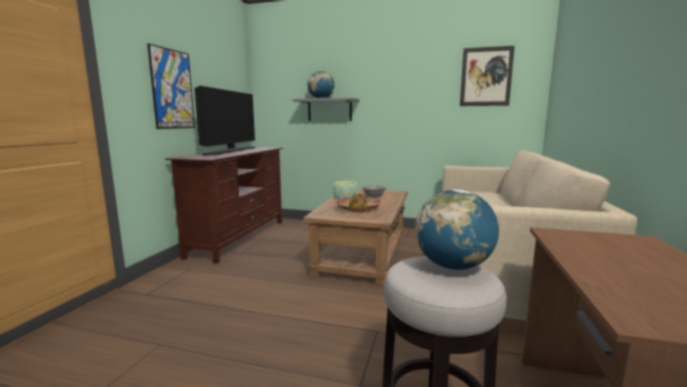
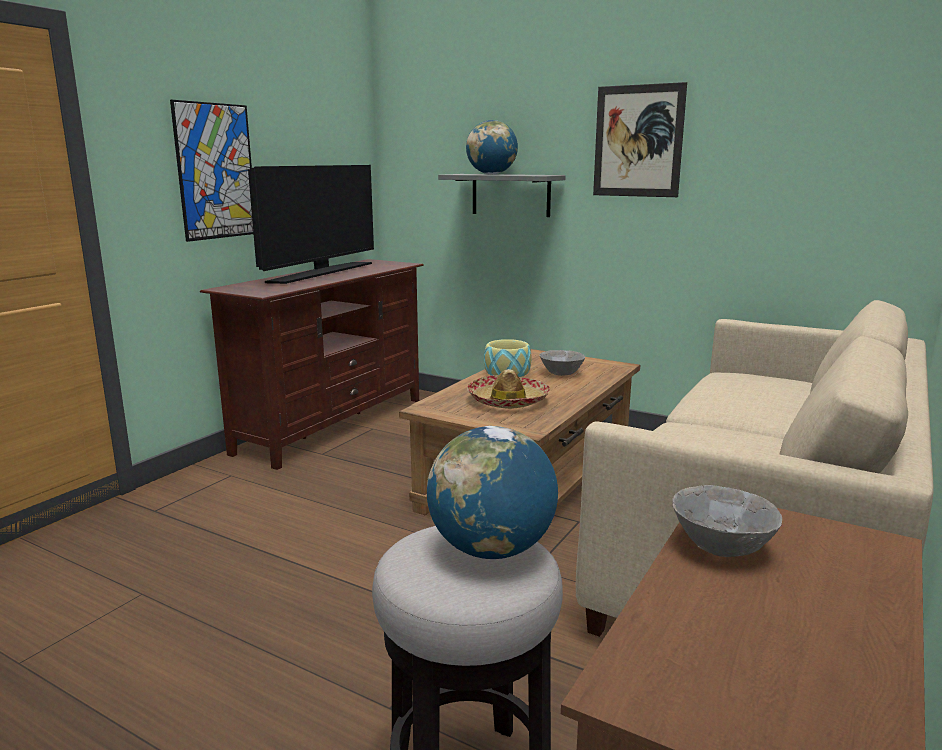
camera: 15 degrees right, 5 degrees up
picture [460,46,515,106] -> picture moved to [593,82,687,197]
none -> grey bowl [672,485,782,557]

